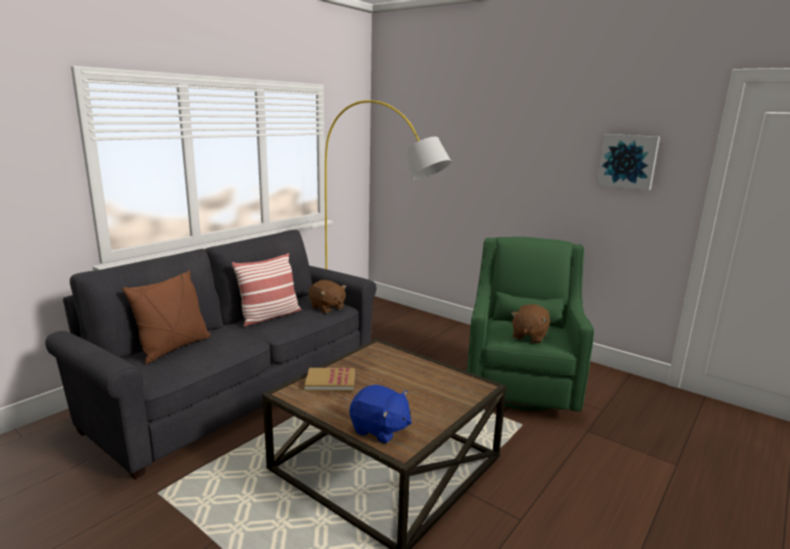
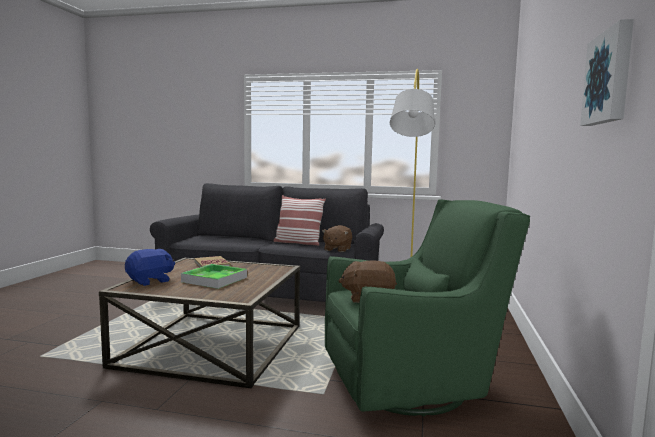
camera: 65 degrees right, 10 degrees down
brown pillow [122,271,211,364] -> none
blue plush toy [349,385,412,444] -> blue plush toy turned 135 degrees counterclockwise [125,249,175,286]
none -> tray [181,264,247,289]

